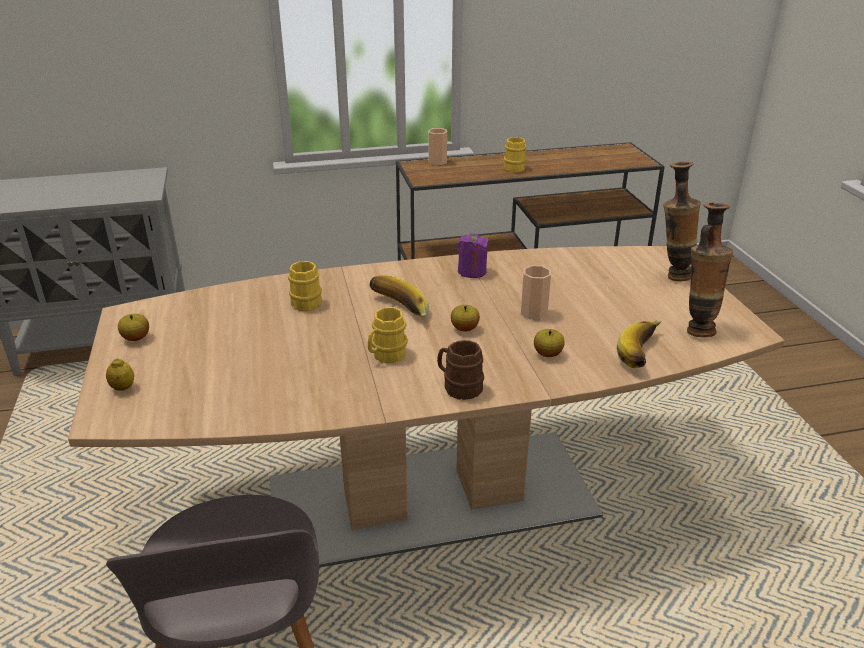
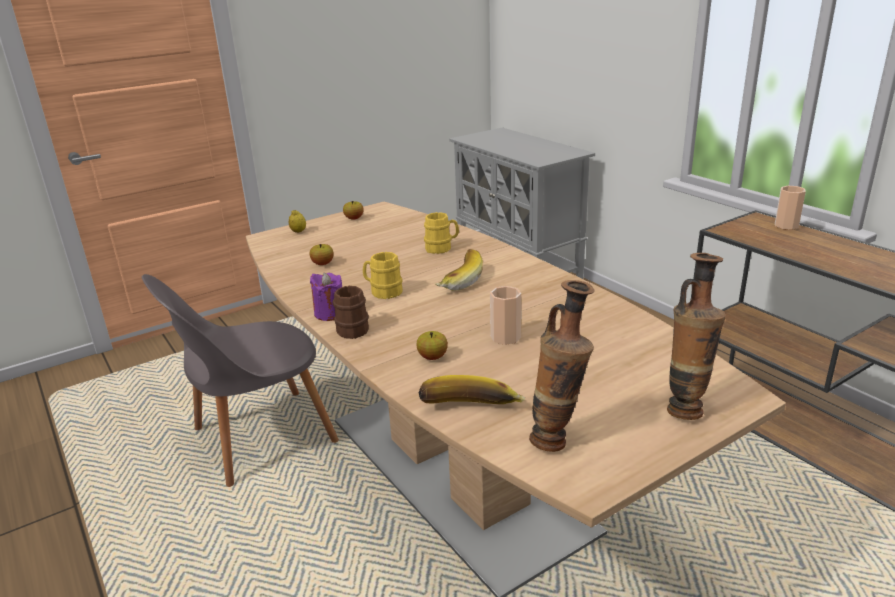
camera: 70 degrees right, 5 degrees down
apple [451,305,480,332] -> apple moved to [310,244,334,265]
purple candle [458,233,489,278] -> purple candle moved to [310,273,342,321]
yellow mug [504,137,527,172] -> none

